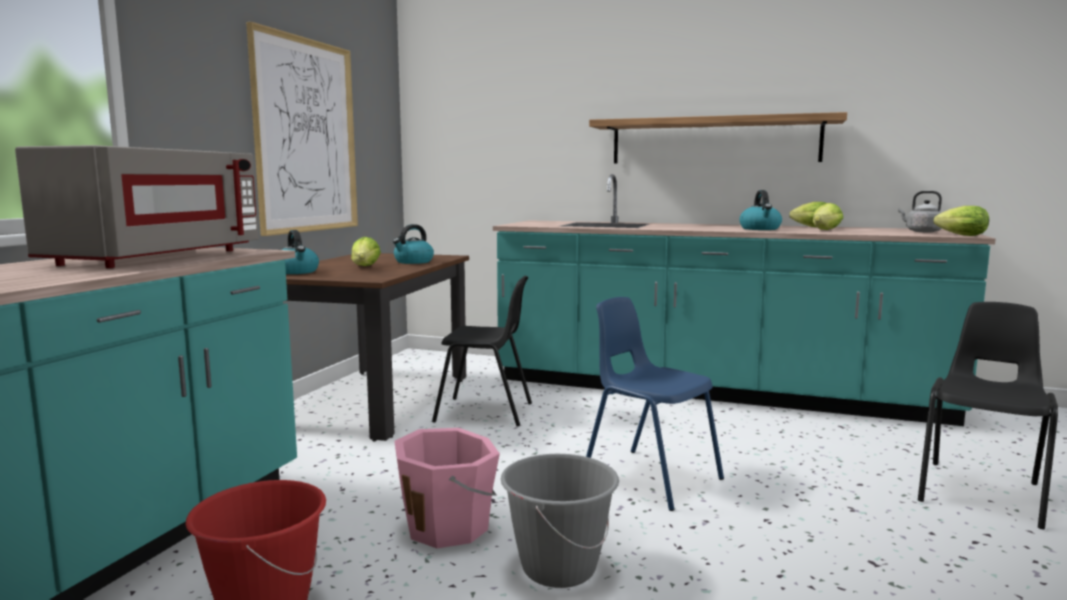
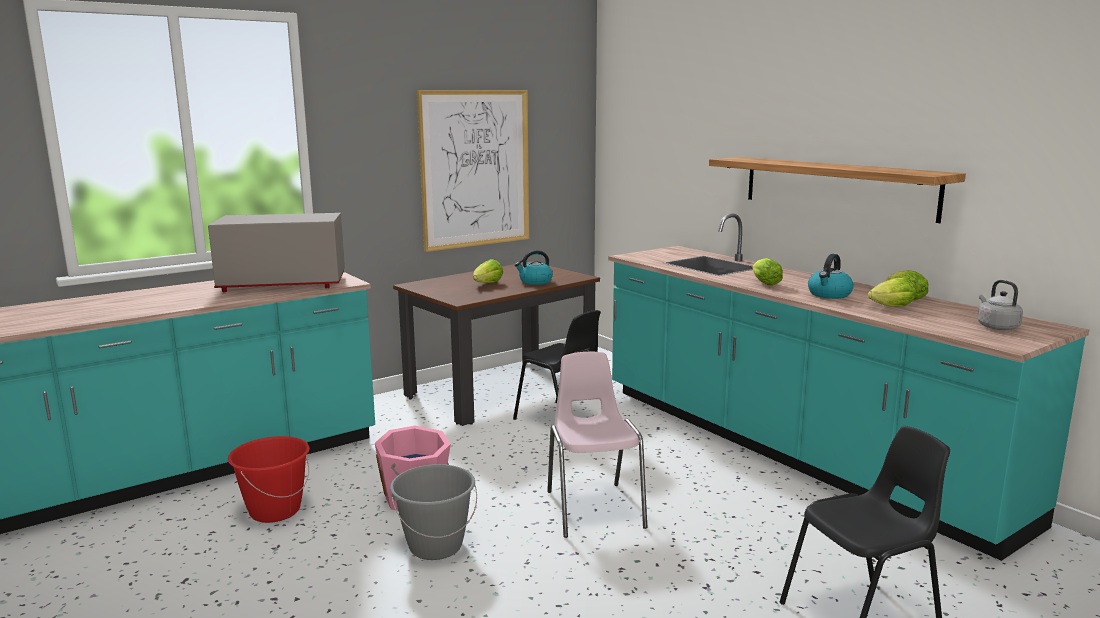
camera: 35 degrees right, 5 degrees up
grey microwave [15,145,259,268] -> grey microwave turned 150 degrees counterclockwise [208,213,345,292]
kettle [282,230,319,274] -> none
blue chair [586,297,724,511] -> pink chair [547,352,647,538]
lettuce [933,206,989,236] -> lettuce moved to [752,258,783,286]

